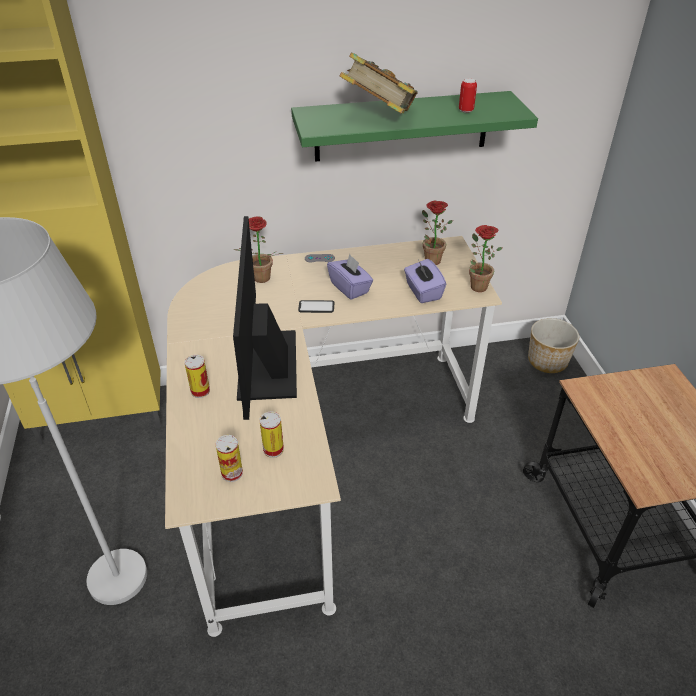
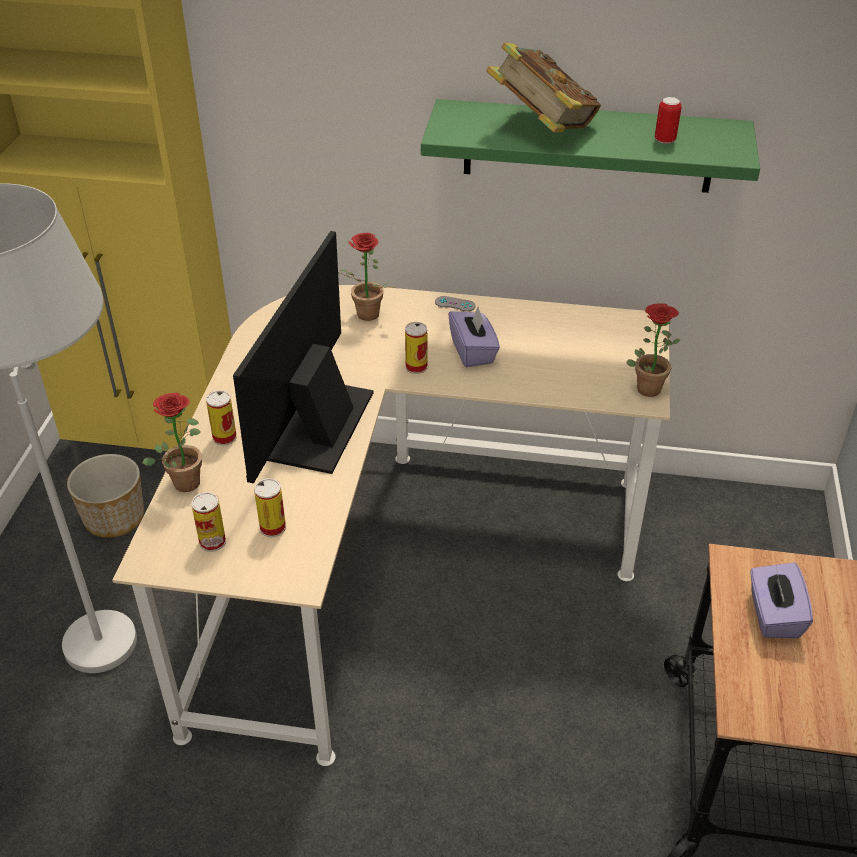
camera: 20 degrees right, 0 degrees up
phone [298,300,335,313] -> can [405,322,427,374]
purple tissue box [404,259,446,303] -> purple tissue box moved to [750,562,813,638]
potted plant [422,200,453,265] -> potted plant moved to [142,392,202,492]
planter [528,318,579,373] -> planter moved to [67,454,144,538]

